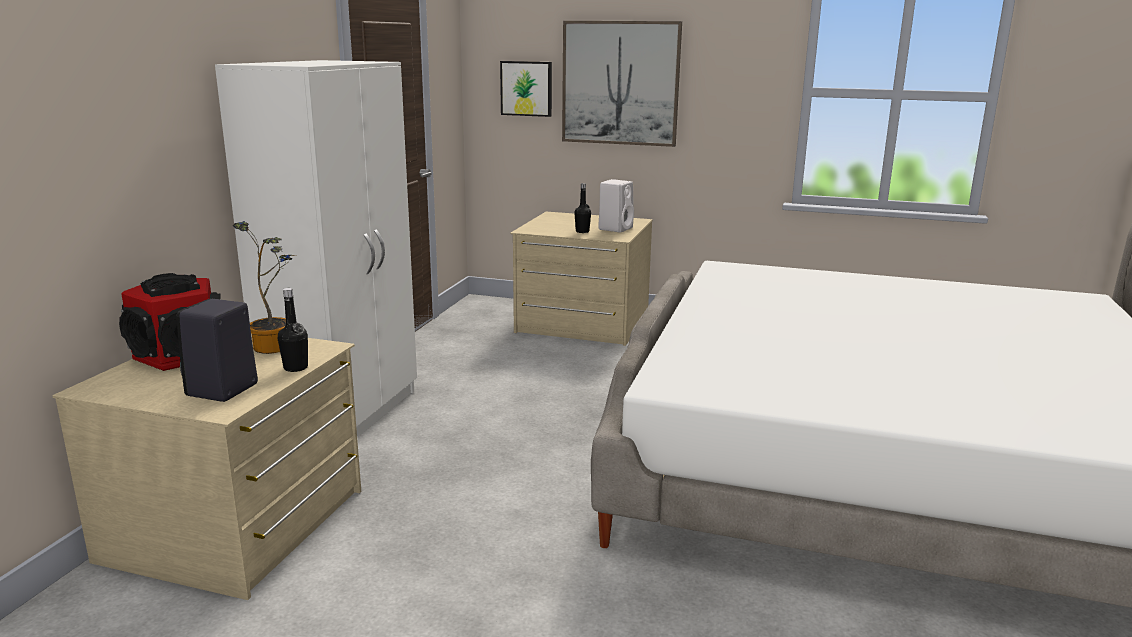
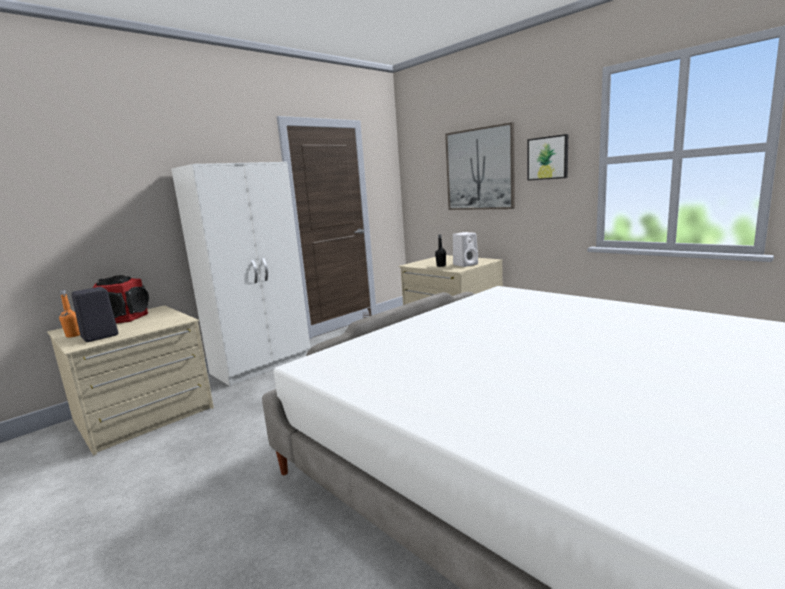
camera: 30 degrees right, 5 degrees down
potted plant [233,221,294,354] -> none
black bottle [277,288,308,372] -> none
picture [500,61,552,117] -> picture moved to [528,134,568,180]
none -> orange bottle [59,290,80,338]

